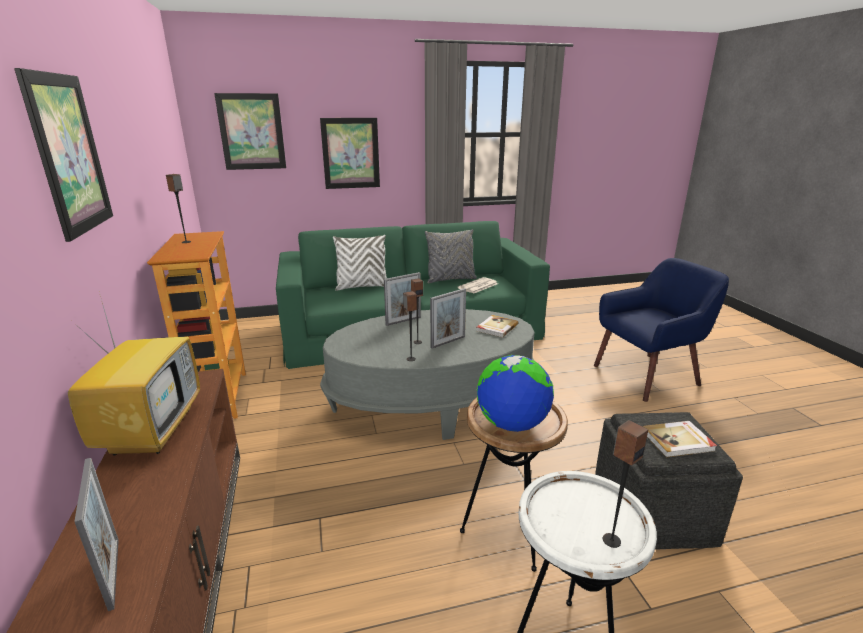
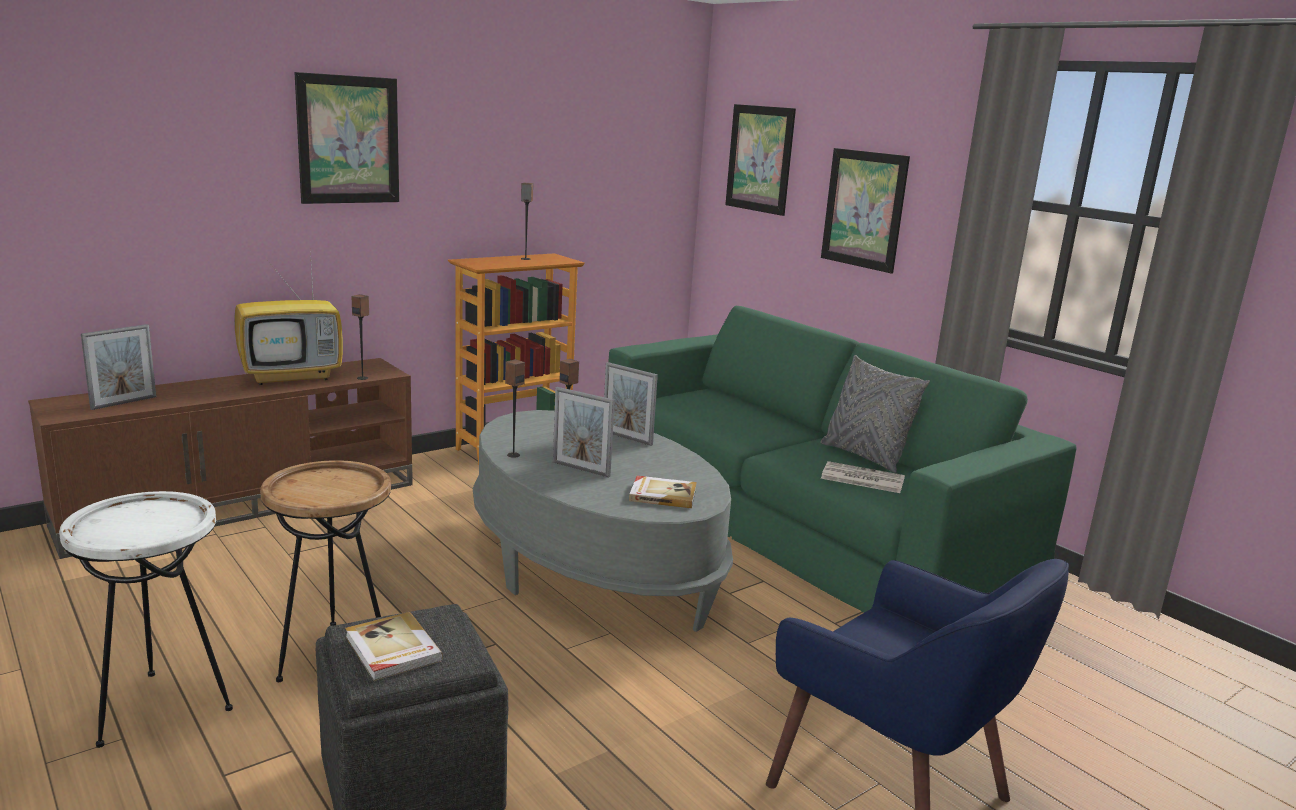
camera: 65 degrees right, 5 degrees down
white pillow [333,235,387,291] -> none
globe [477,355,554,432] -> none
speaker [603,420,648,548] -> speaker moved to [351,294,369,380]

